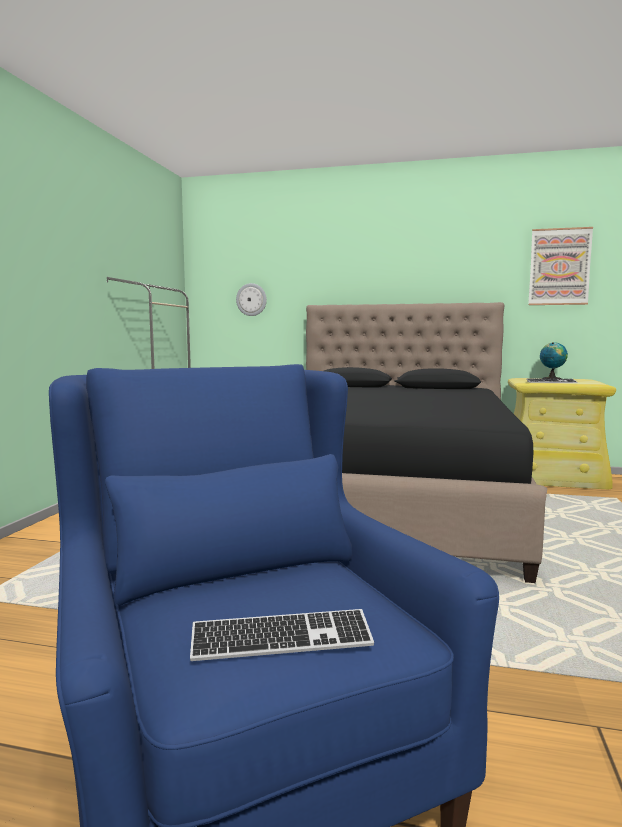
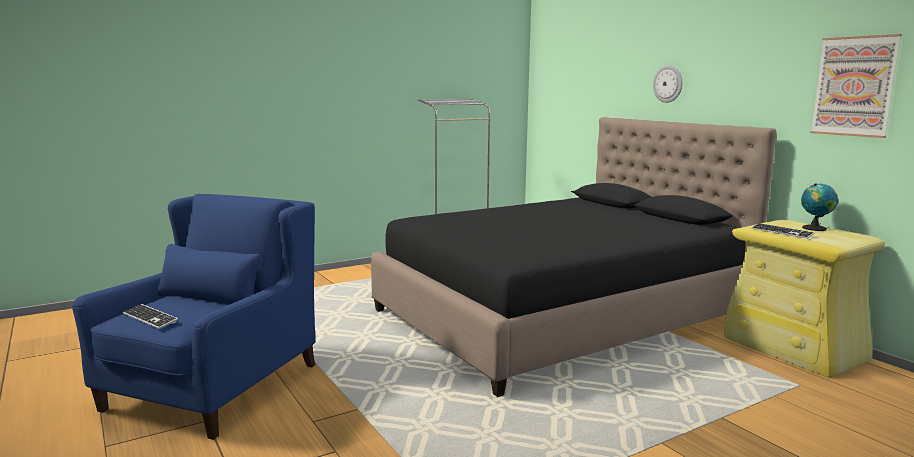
camera: 45 degrees right, 5 degrees up
wall clock [236,283,267,316] -> wall clock moved to [653,65,683,103]

